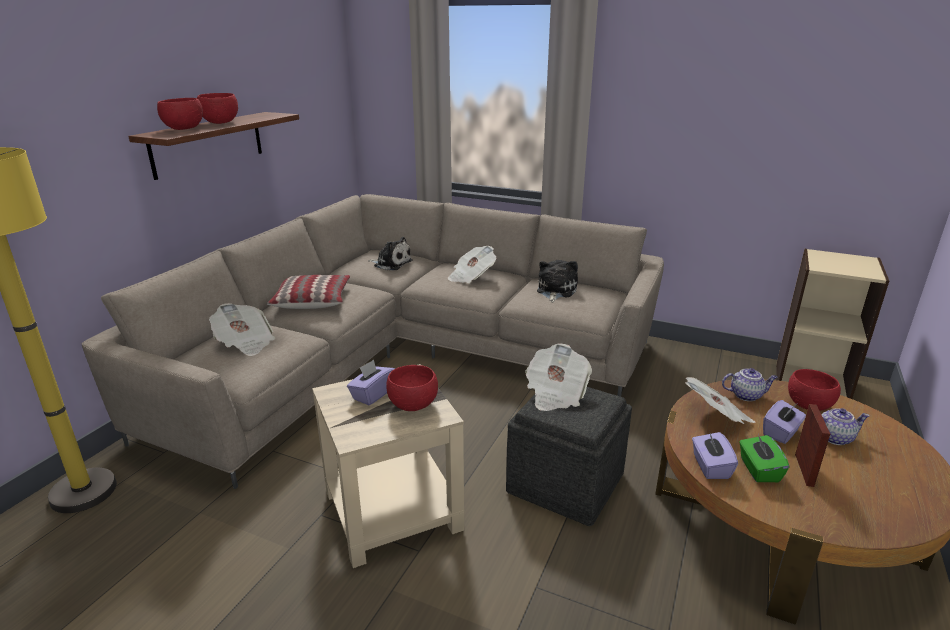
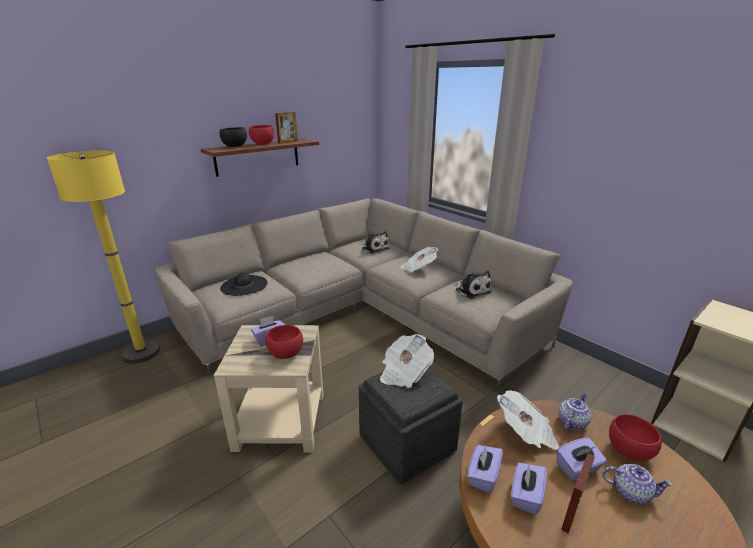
camera: 25 degrees right, 0 degrees up
red bowl [157,98,203,130] -> black bowl [220,127,247,147]
newspaper [209,303,275,356] -> black hat [220,272,268,296]
pillow [267,275,350,309] -> none
plush toy [537,260,578,302] -> plush toy turned 105 degrees clockwise [455,270,491,299]
teapot [722,368,778,401] -> teapot turned 75 degrees counterclockwise [559,394,591,430]
green tissue box [739,434,789,482] -> purple tissue box [511,463,547,515]
none -> picture frame [275,112,298,144]

